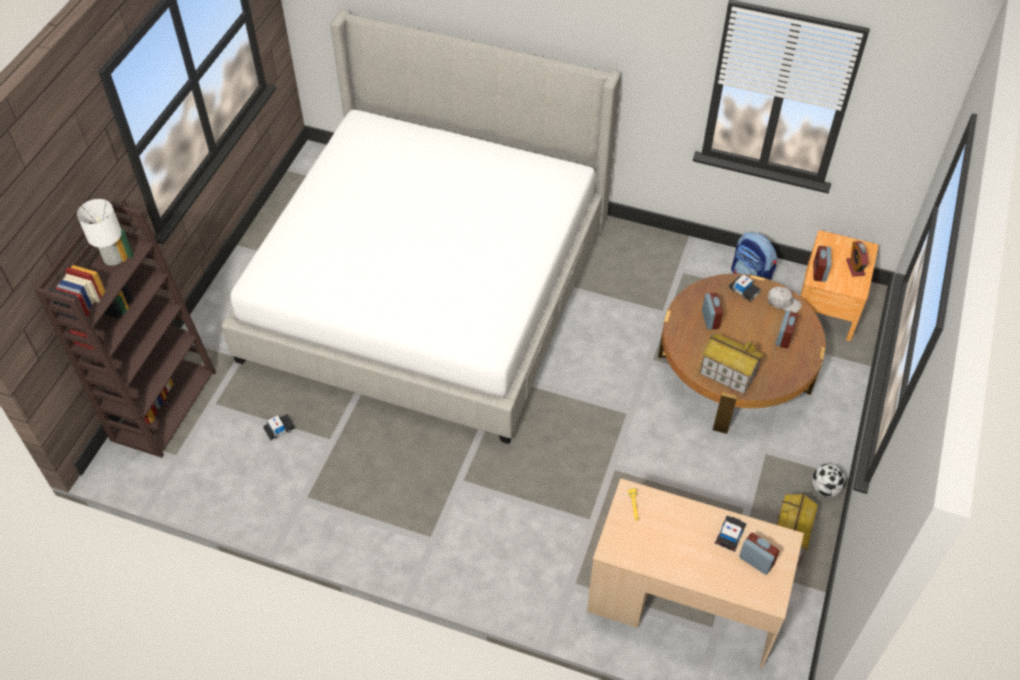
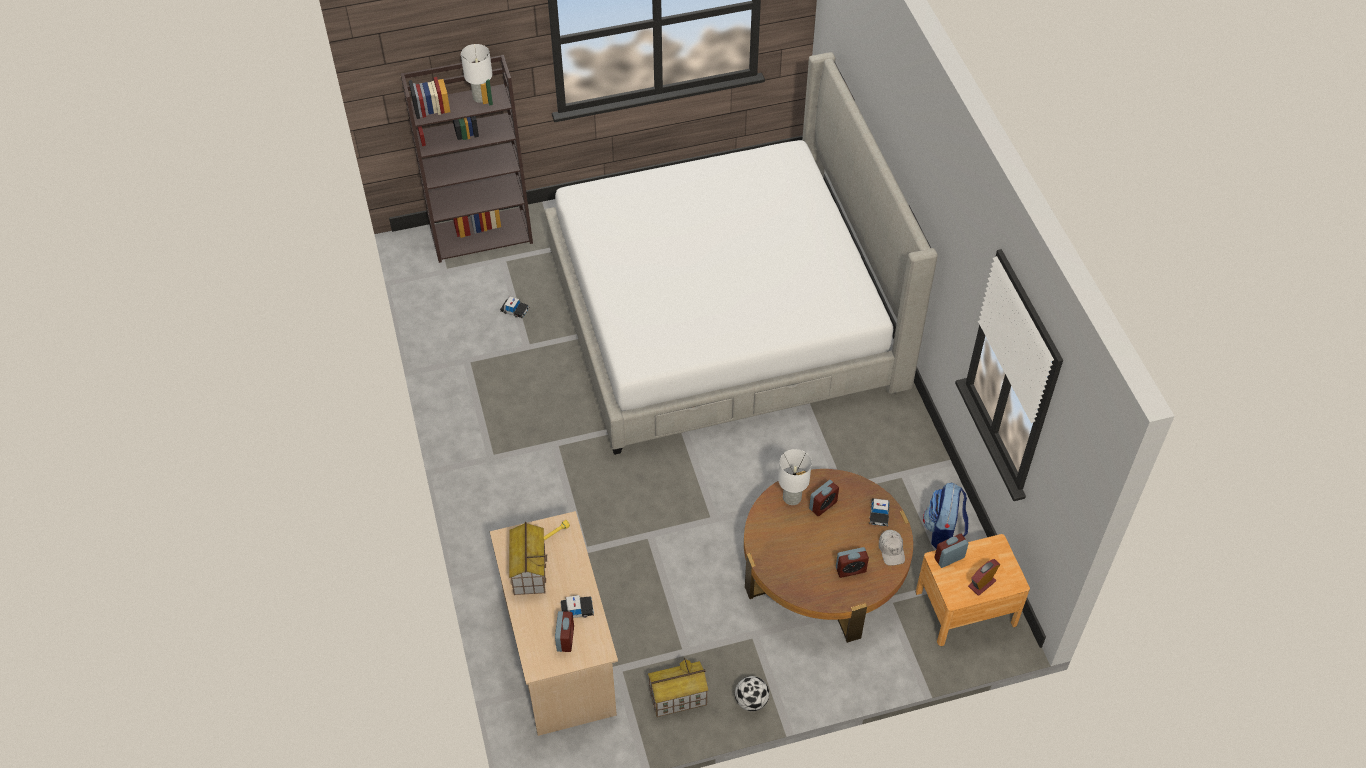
camera: 55 degrees right, 0 degrees up
toy house [699,333,764,395] -> toy house moved to [509,522,547,595]
none -> white table lamp [778,449,812,505]

